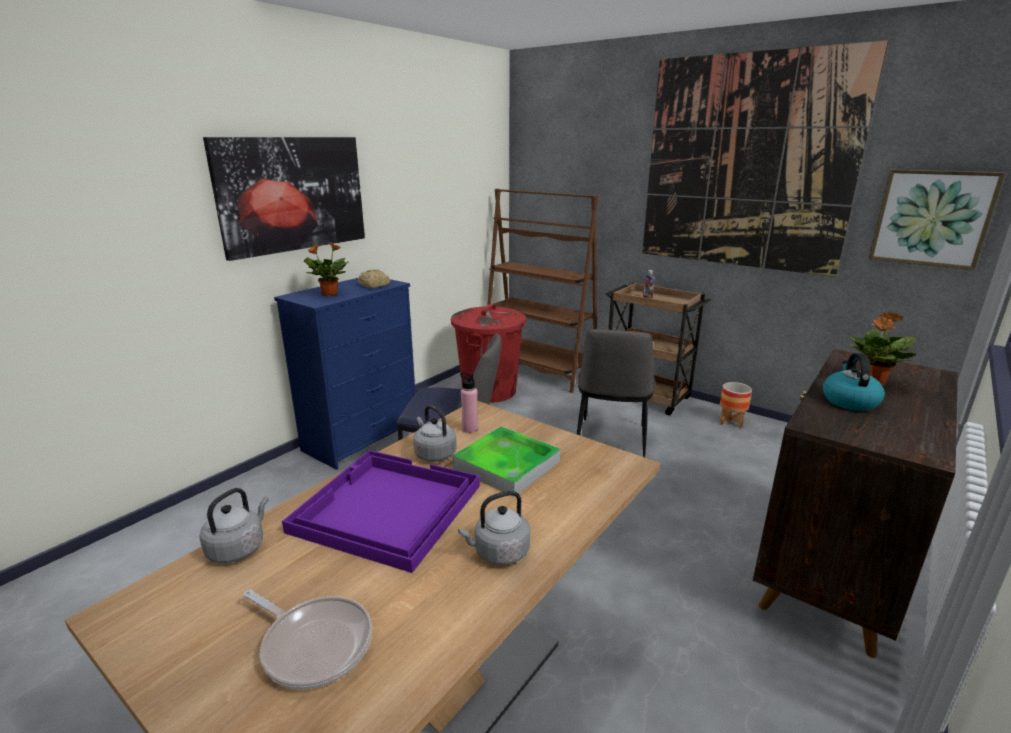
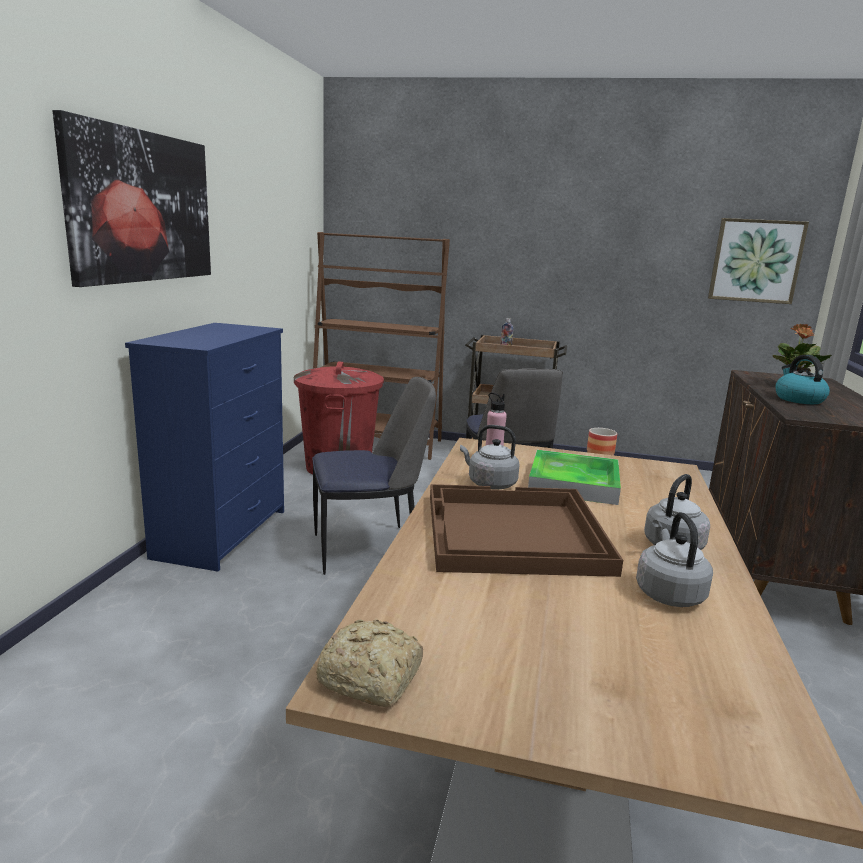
camera: 25 degrees left, 5 degrees down
grey kettle [199,488,269,563] -> grey kettle moved to [636,512,713,607]
frying pan [243,589,372,689] -> none
purple tray [282,450,480,573] -> brown tray [430,484,623,577]
potted plant [304,242,348,296] -> none
bread [358,269,390,289] -> bread moved to [316,620,423,707]
picture [642,40,889,277] -> none

